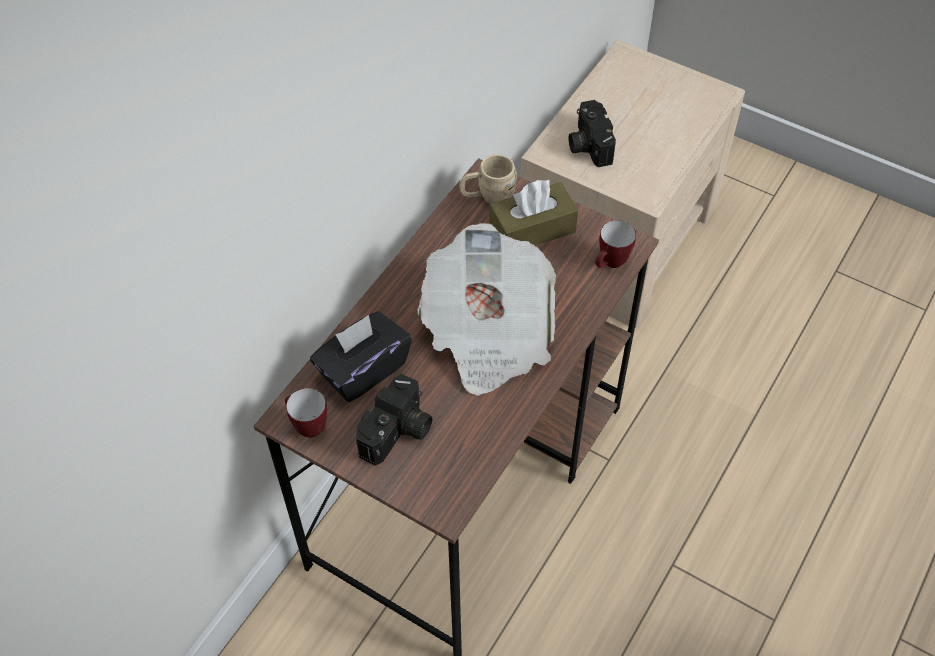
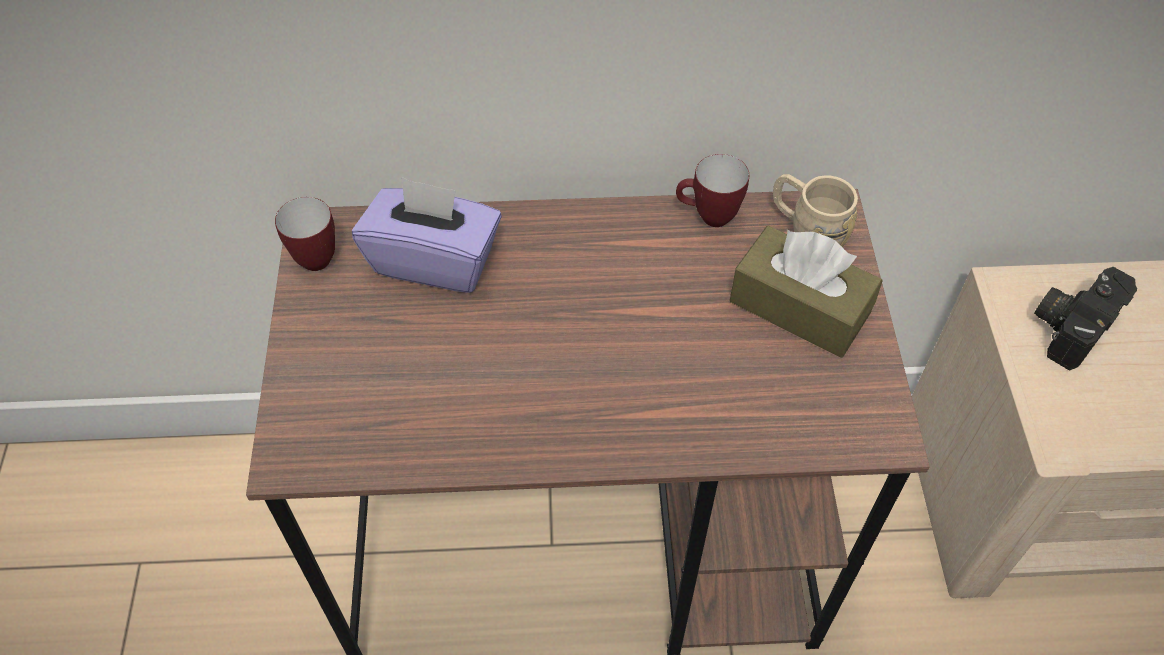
camera: 55 degrees right, 0 degrees up
black tissue box [310,311,412,402] -> purple tissue box [352,177,502,293]
camera [356,374,433,466] -> none
newspaper [417,223,556,396] -> none
mug [595,220,636,268] -> mug moved to [676,154,749,227]

